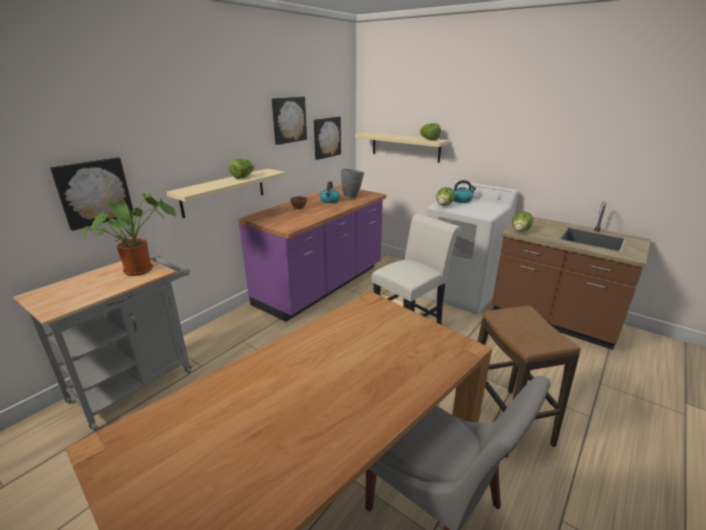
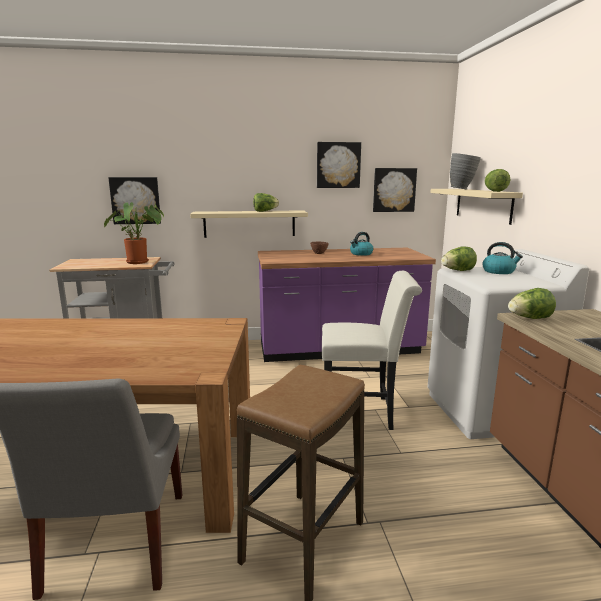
camera: 45 degrees right, 10 degrees down
grey vase [341,169,364,198] -> grey vase moved to [450,153,481,190]

